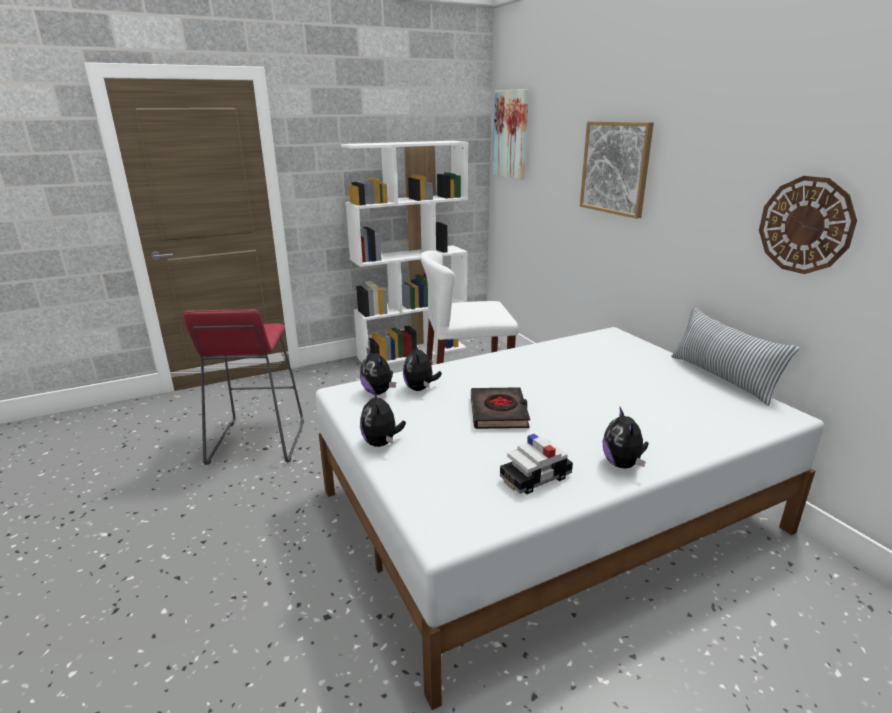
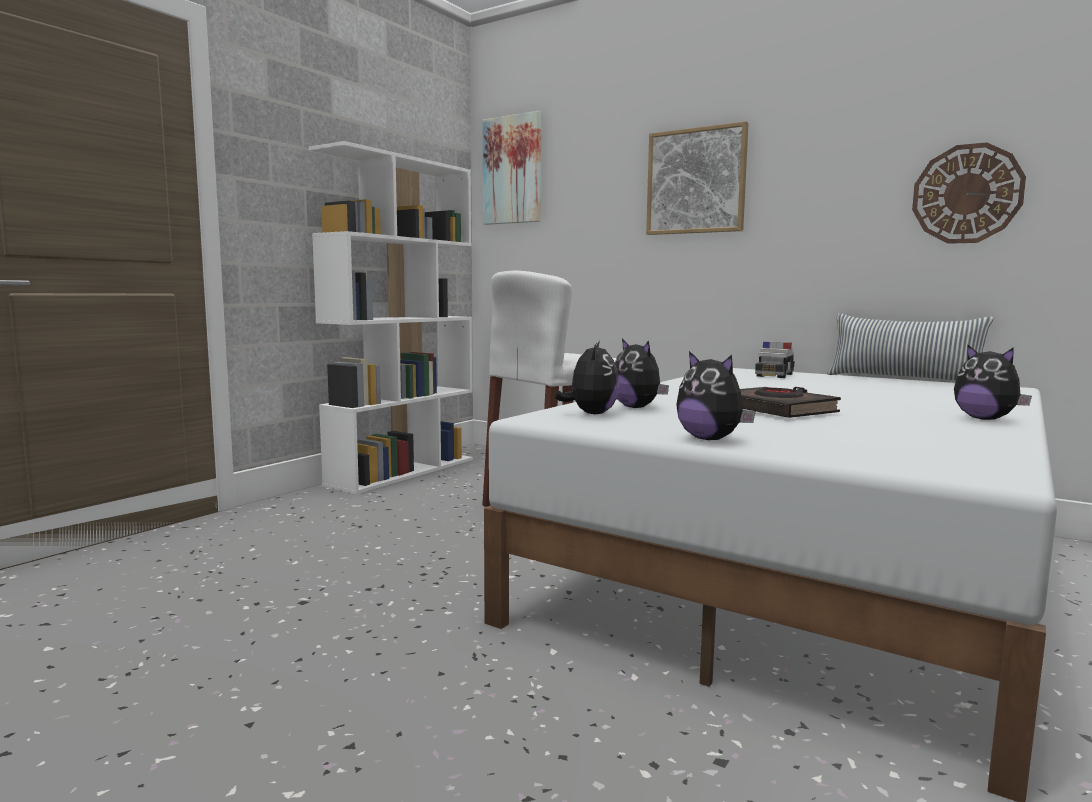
camera: 30 degrees left, 15 degrees down
red stool [183,309,304,465] -> none
plush toy [360,347,396,395] -> plush toy turned 105 degrees counterclockwise [555,341,619,414]
toy car [500,434,573,495] -> toy car moved to [755,341,794,378]

